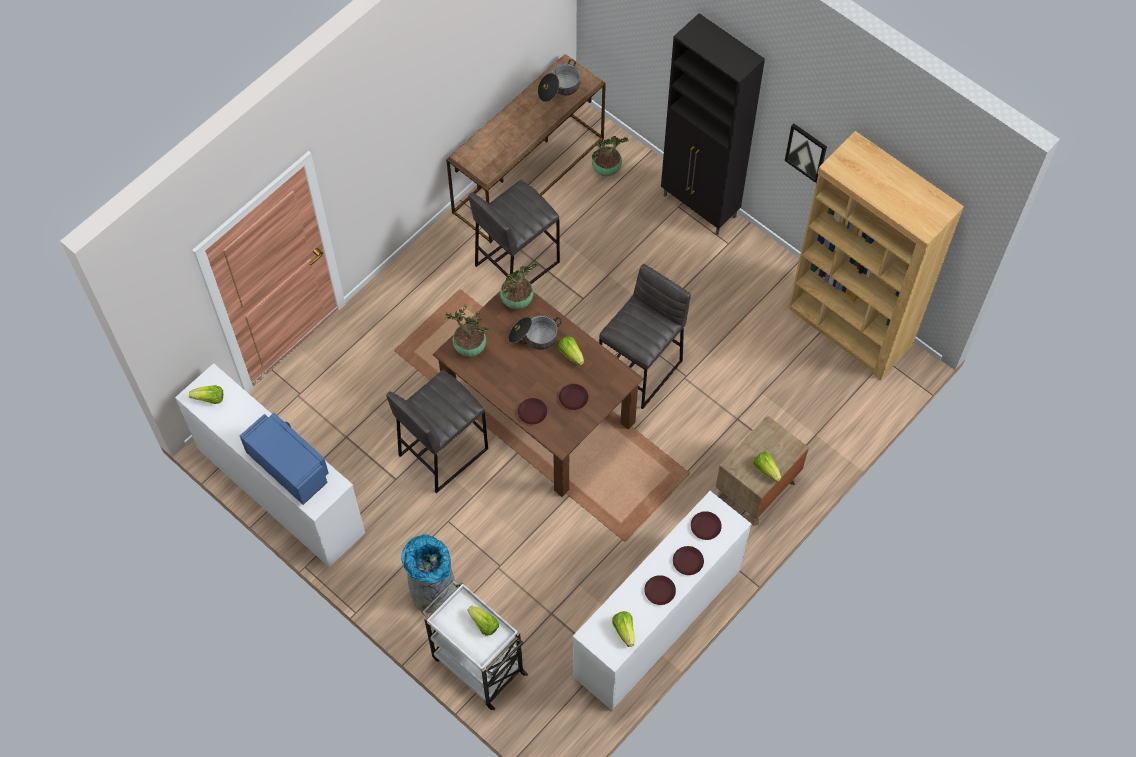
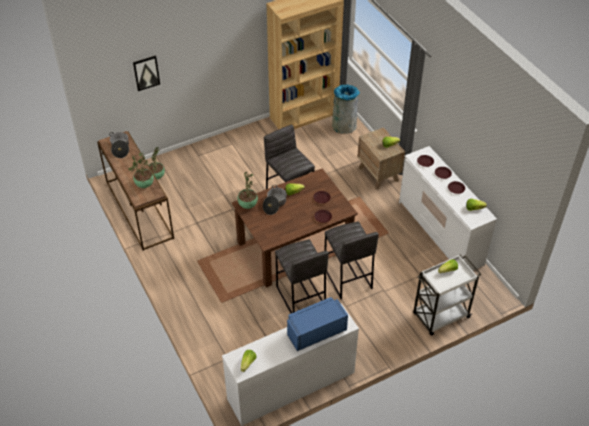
camera: 70 degrees left, 15 degrees down
grey trash can [401,534,457,613] -> grey trash can moved to [332,84,360,133]
potted plant [446,305,489,357] -> potted plant moved to [129,152,154,188]
grey stool [468,179,560,284] -> grey stool moved to [324,221,379,299]
black cabinet [661,13,765,235] -> none
picture [785,123,827,183] -> picture moved to [133,56,160,91]

